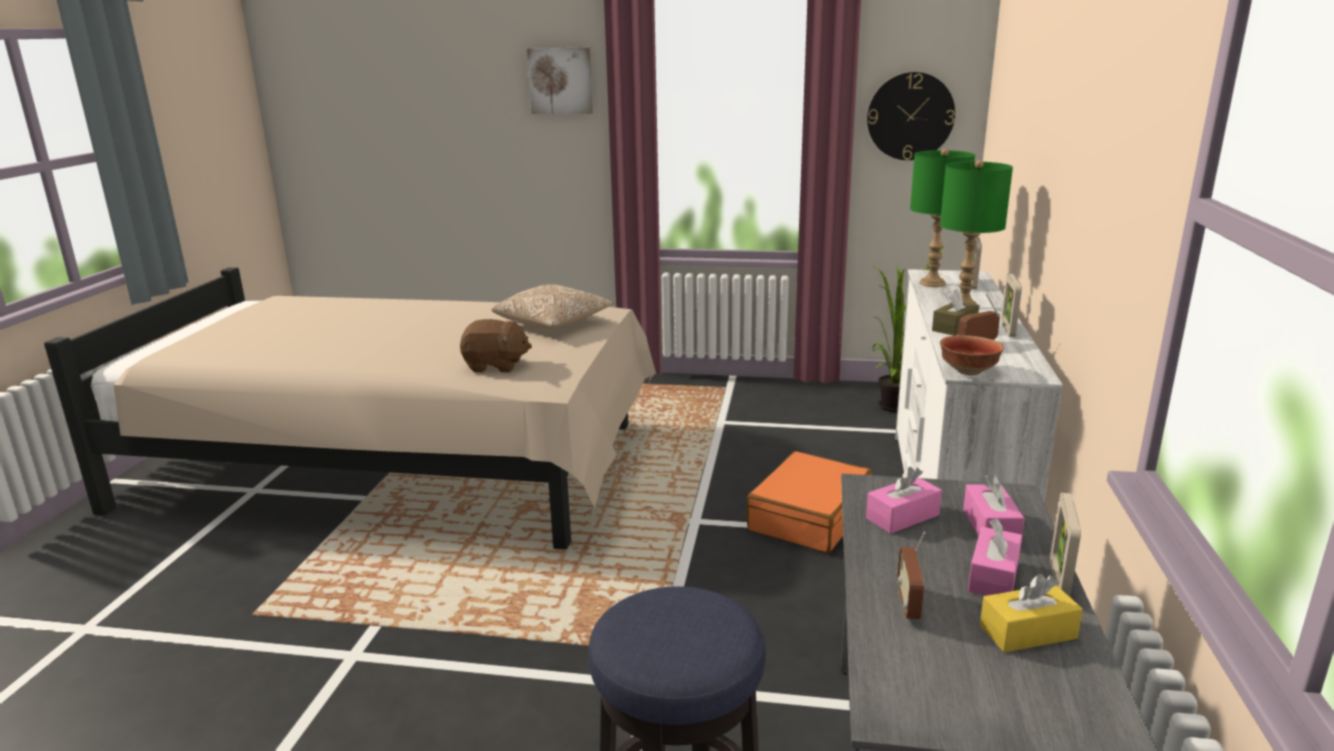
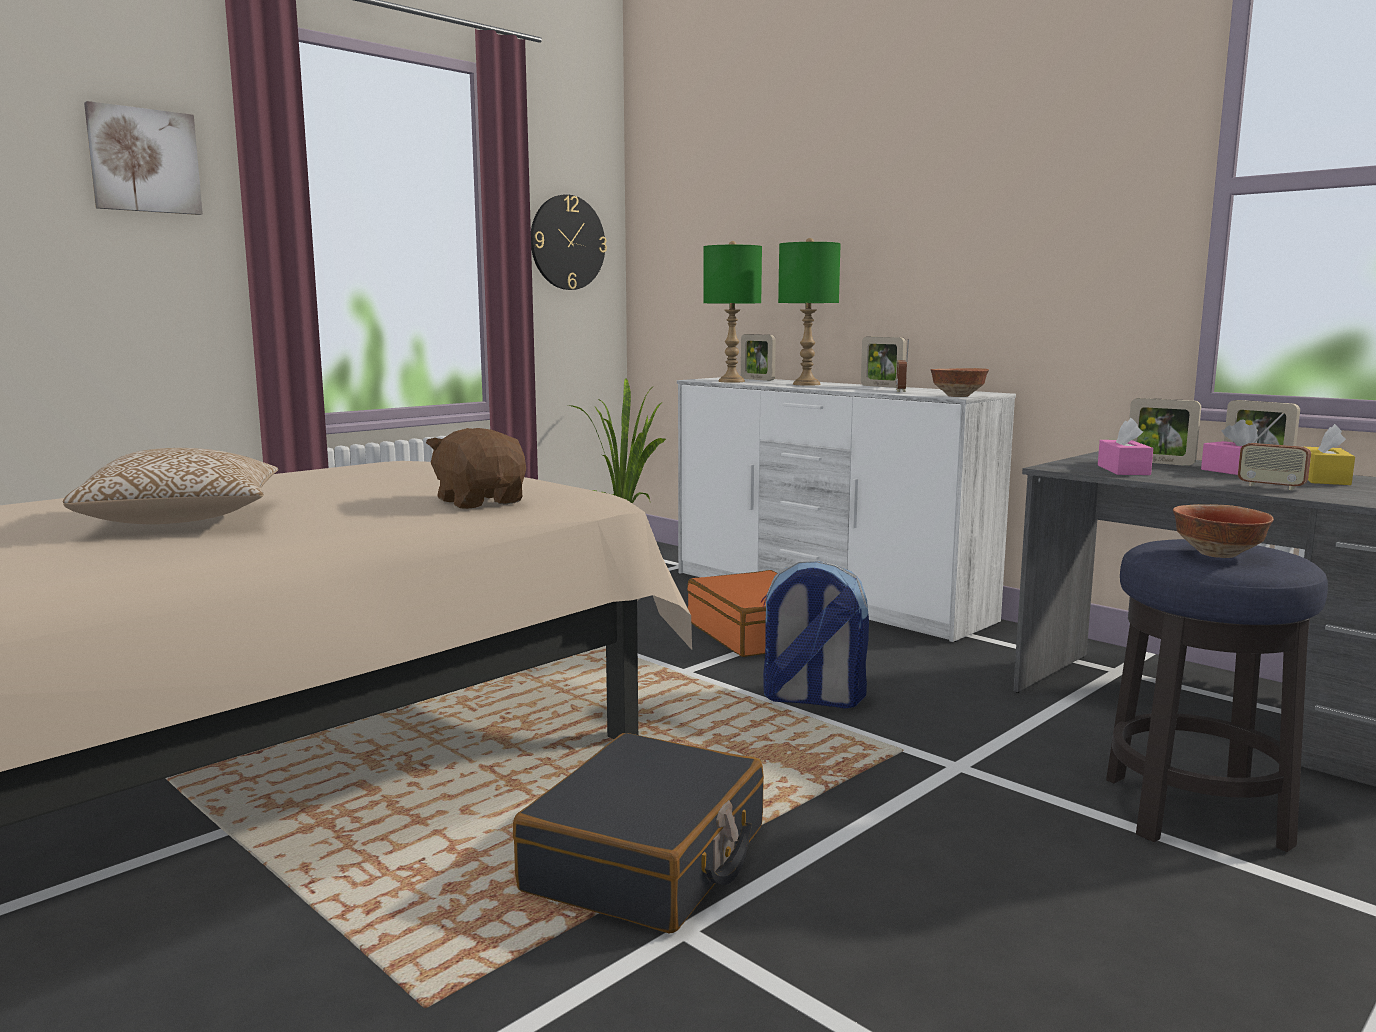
camera: 55 degrees left, 10 degrees down
brown plush toy [460,319,532,373] -> brown plush toy turned 75 degrees counterclockwise [426,428,526,509]
pillow [491,284,614,329] -> pillow moved to [63,448,278,524]
brown tissue box [932,288,979,336] -> none
pink tissue box [963,474,1025,537] -> picture frame [1129,398,1201,466]
none -> black suitcase [513,733,764,934]
none -> backpack [761,561,869,709]
none -> bowl [1173,504,1274,558]

